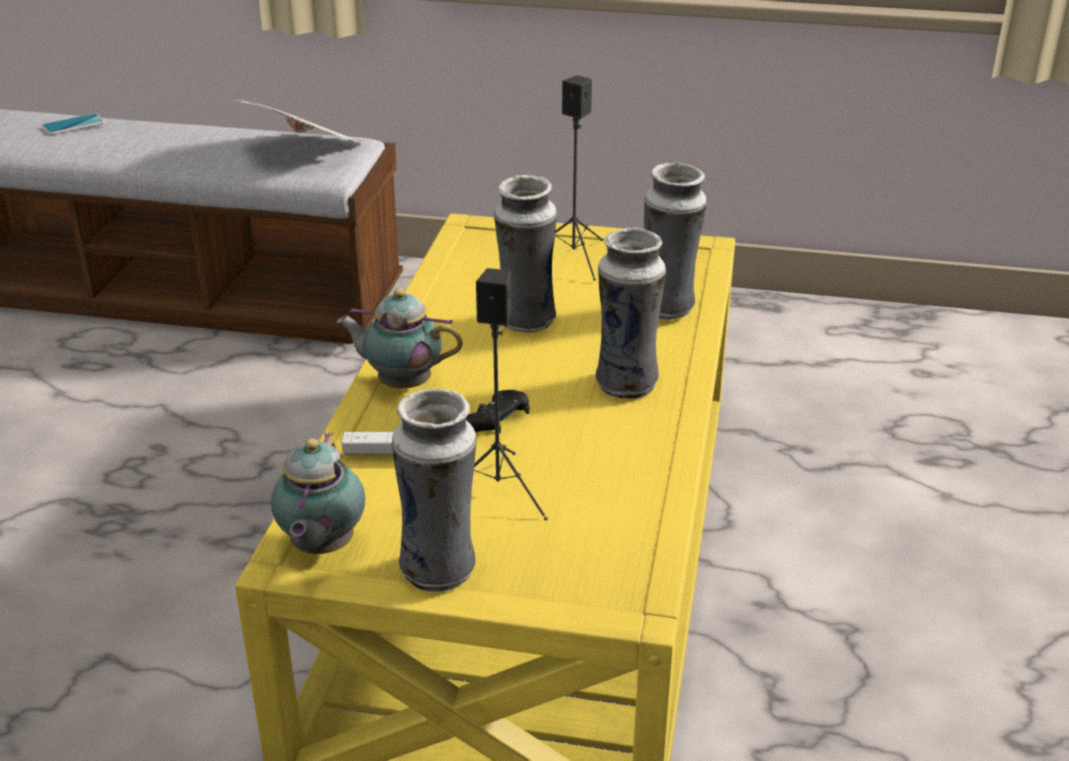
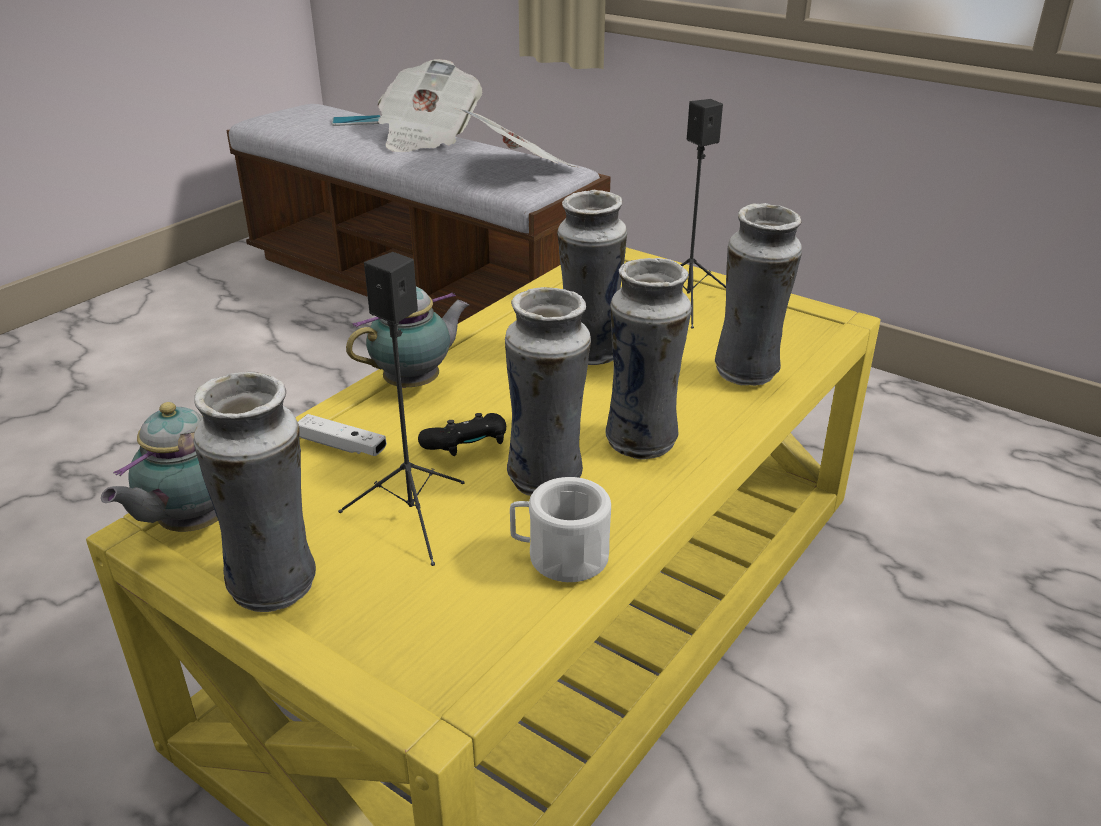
camera: 25 degrees right, 0 degrees up
teapot [336,289,463,388] -> teapot turned 105 degrees clockwise [346,287,469,388]
none -> newspaper [378,59,482,152]
none -> vase [505,287,591,496]
none -> white mug [510,477,611,582]

